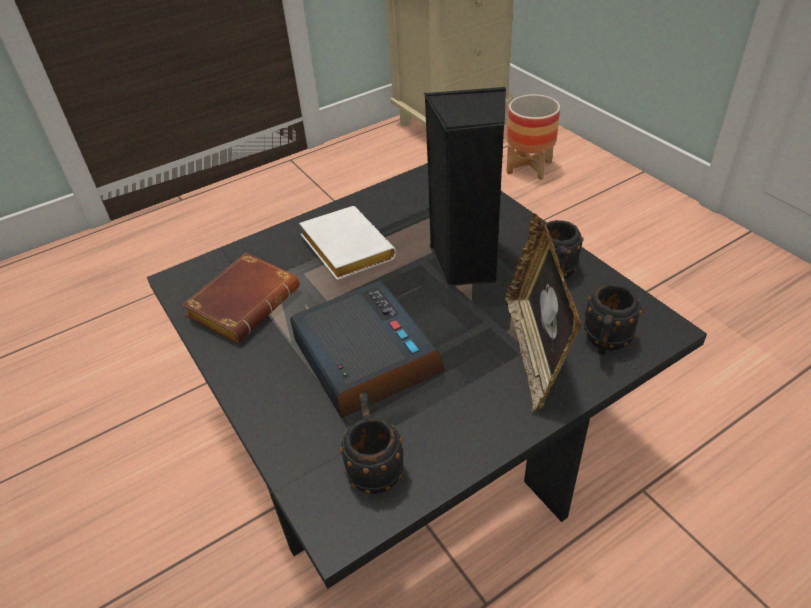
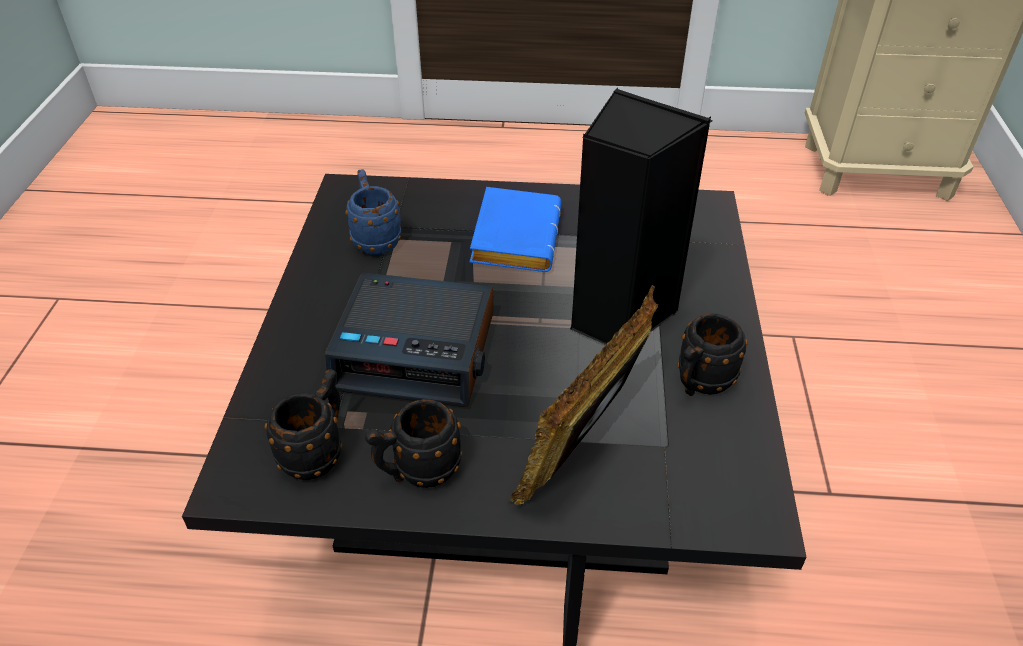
camera: 35 degrees right, 0 degrees up
brown book [182,253,300,343] -> blue mug [345,169,401,255]
alarm clock [290,281,445,418] -> alarm clock turned 90 degrees clockwise [325,272,493,407]
white book [299,206,396,280] -> blue book [470,187,561,272]
planter [506,94,560,180] -> none
black mug [584,284,642,355] -> black mug moved to [365,399,462,488]

